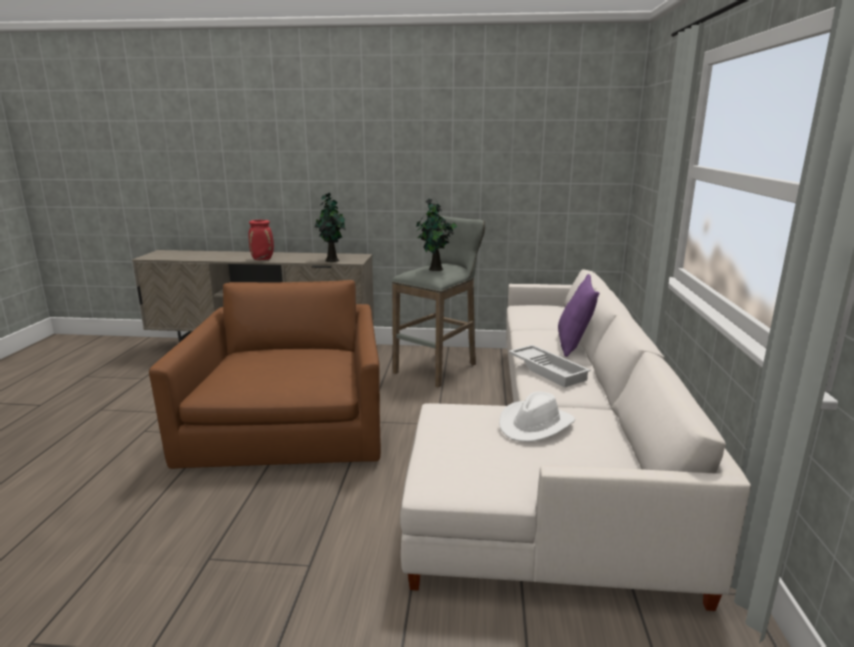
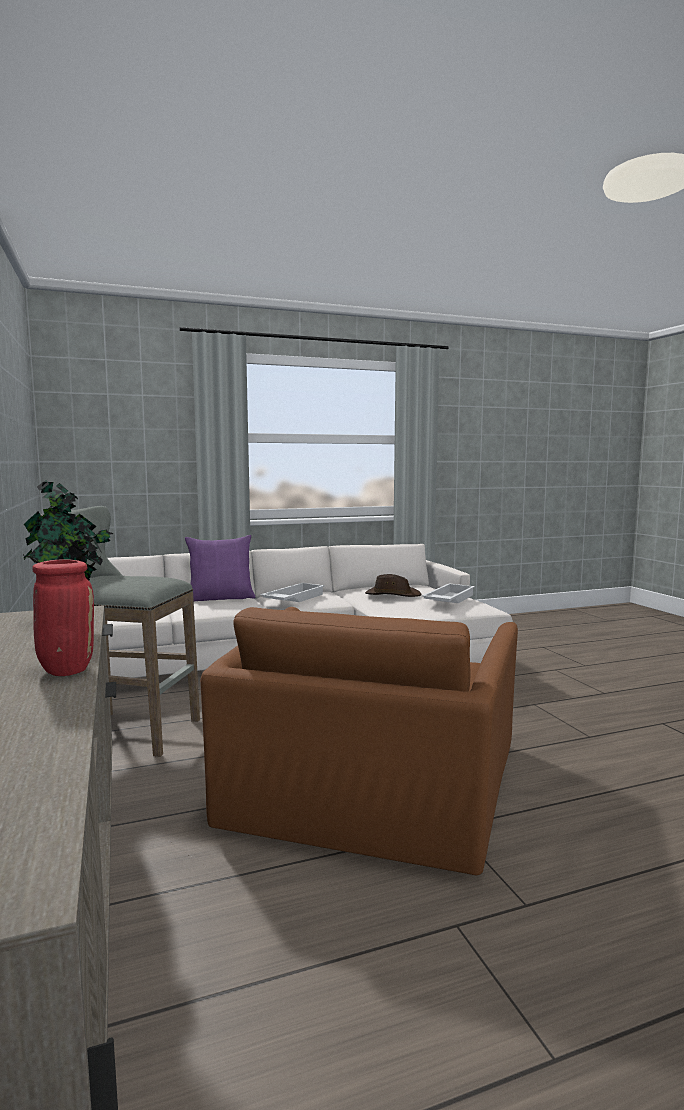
camera: 115 degrees left, 10 degrees down
brown armchair [149,280,381,469] -> brown armchair turned 45 degrees counterclockwise [200,607,518,876]
potted plant [416,199,458,271] -> none
white hat [499,392,575,442] -> brown hat [365,574,421,597]
none -> white tray [422,584,475,603]

